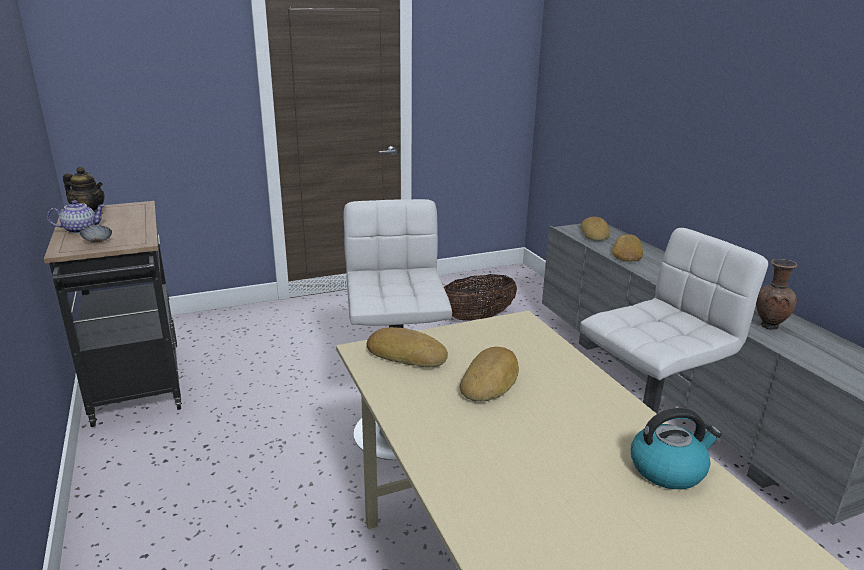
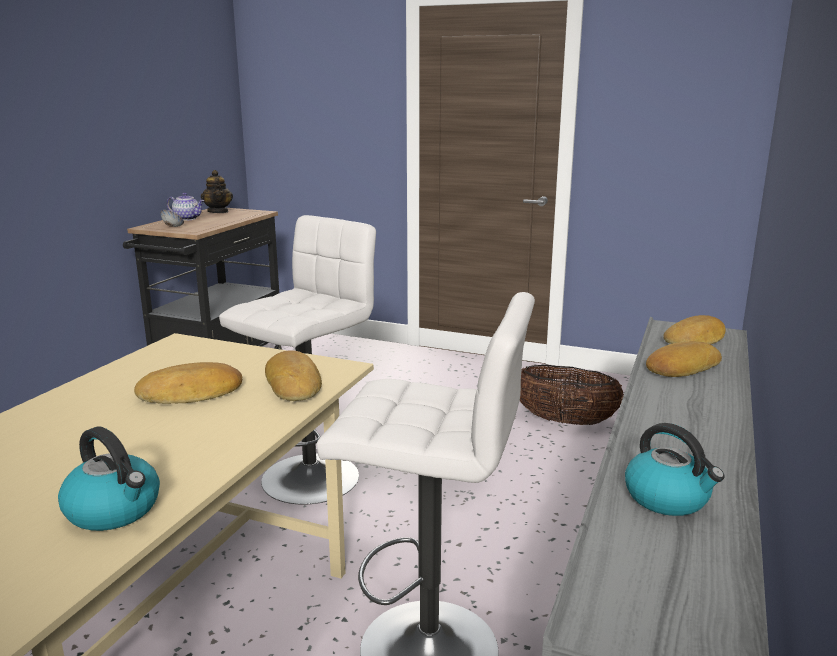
camera: 45 degrees right, 5 degrees down
bread [367,327,448,367] -> bread moved to [265,350,322,401]
brown vase [756,259,798,330] -> kettle [625,423,724,516]

